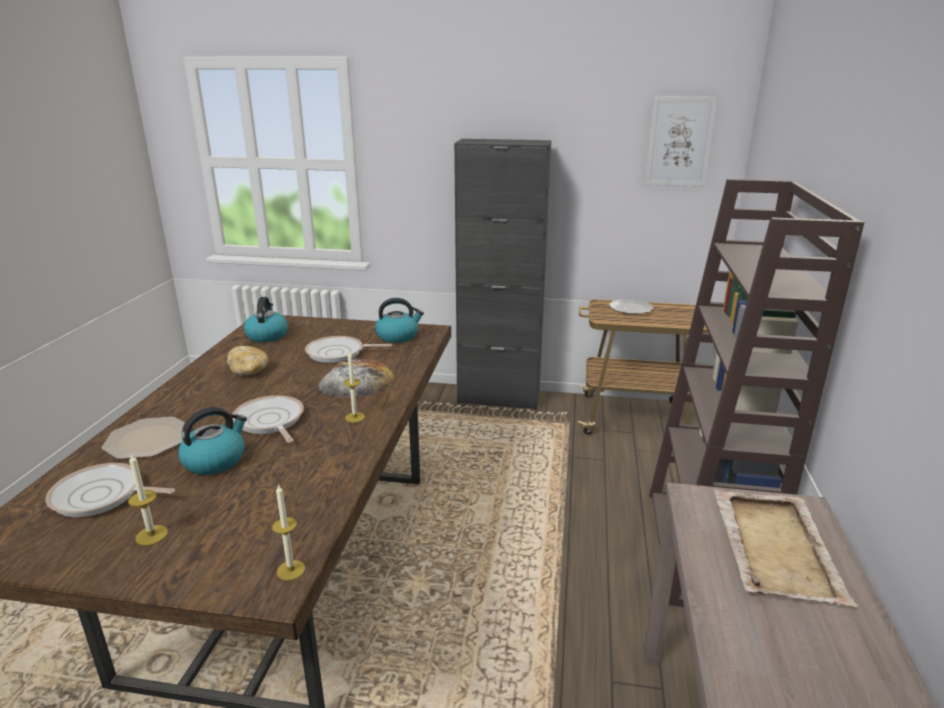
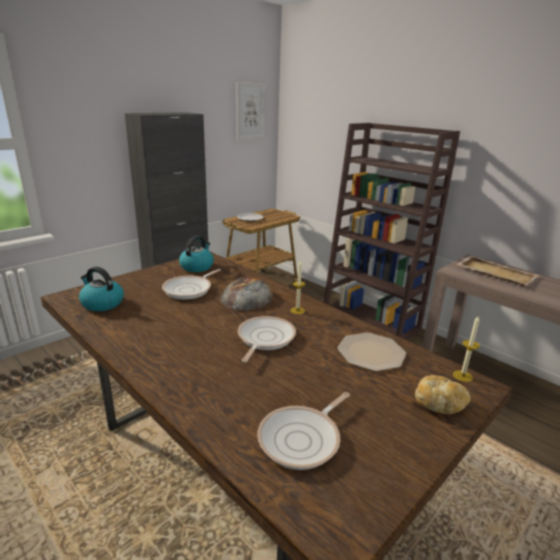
camera: 55 degrees left, 0 degrees up
plate [102,417,185,459] -> plate moved to [337,333,406,371]
candle [128,453,168,545] -> none
kettle [178,407,247,475] -> none
bread [227,346,269,375] -> bread moved to [415,375,470,414]
frying pan [232,395,304,443] -> frying pan turned 105 degrees clockwise [238,316,296,363]

